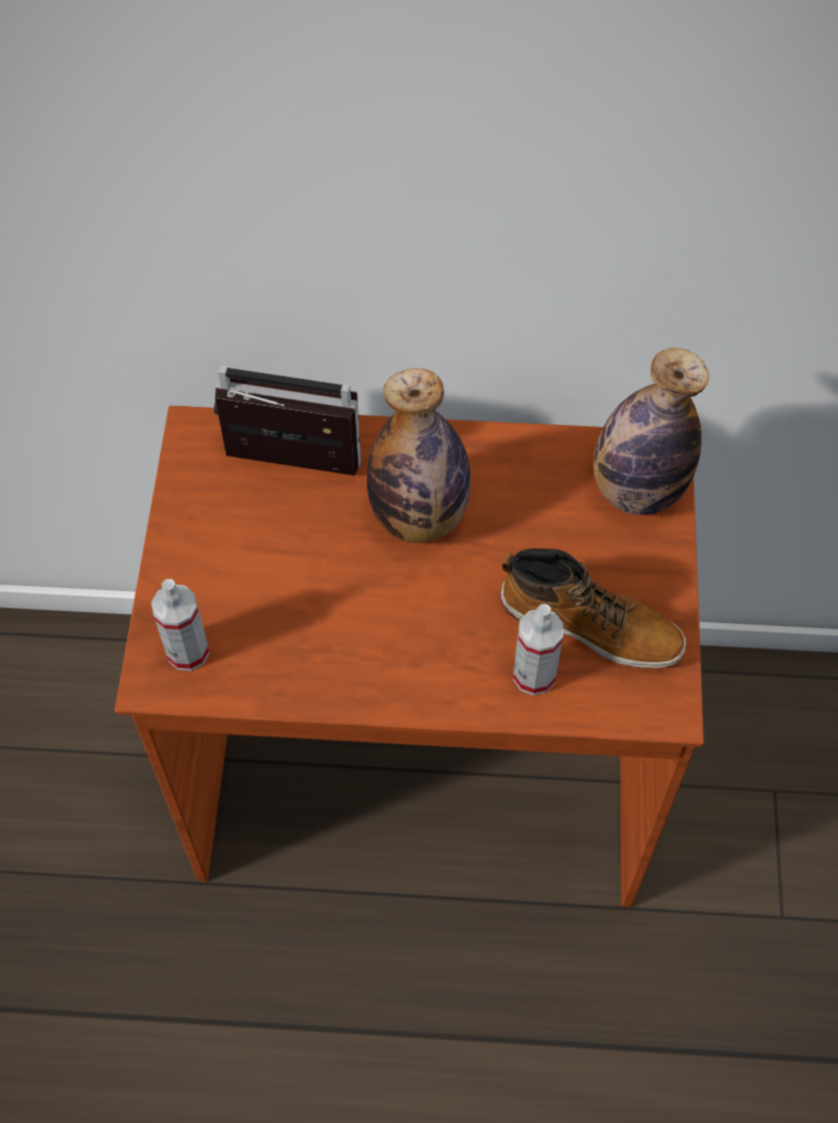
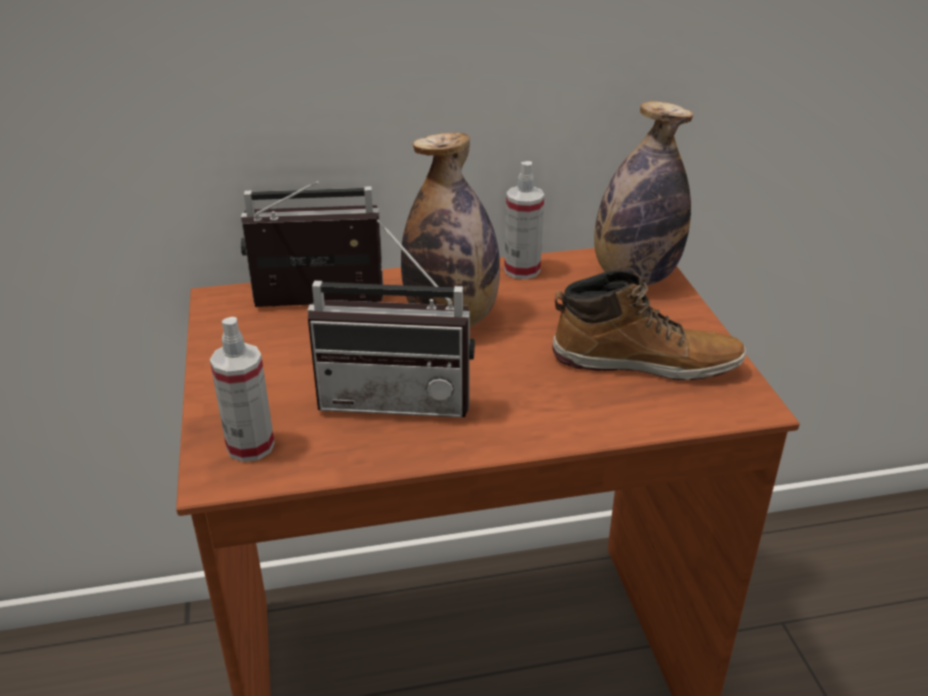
camera: 15 degrees left, 25 degrees down
spray bottle [513,604,564,696] -> spray bottle moved to [504,161,544,279]
none -> radio [307,219,475,417]

